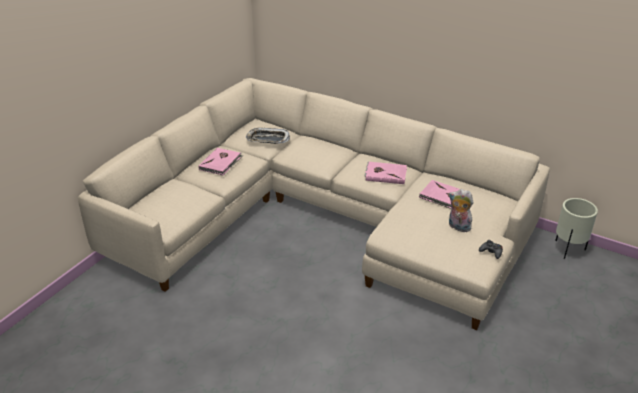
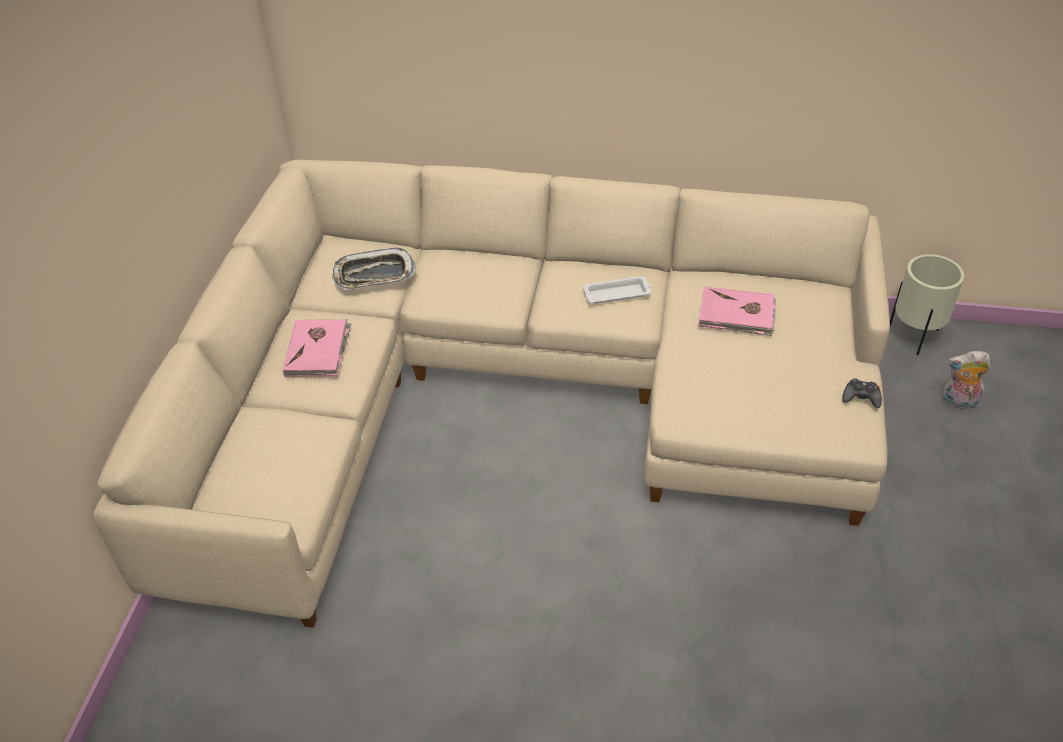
camera: 20 degrees left, 10 degrees up
pink book [364,162,407,184] -> white tray [582,276,651,304]
plush toy [449,189,474,232] -> plush toy moved to [942,351,991,410]

